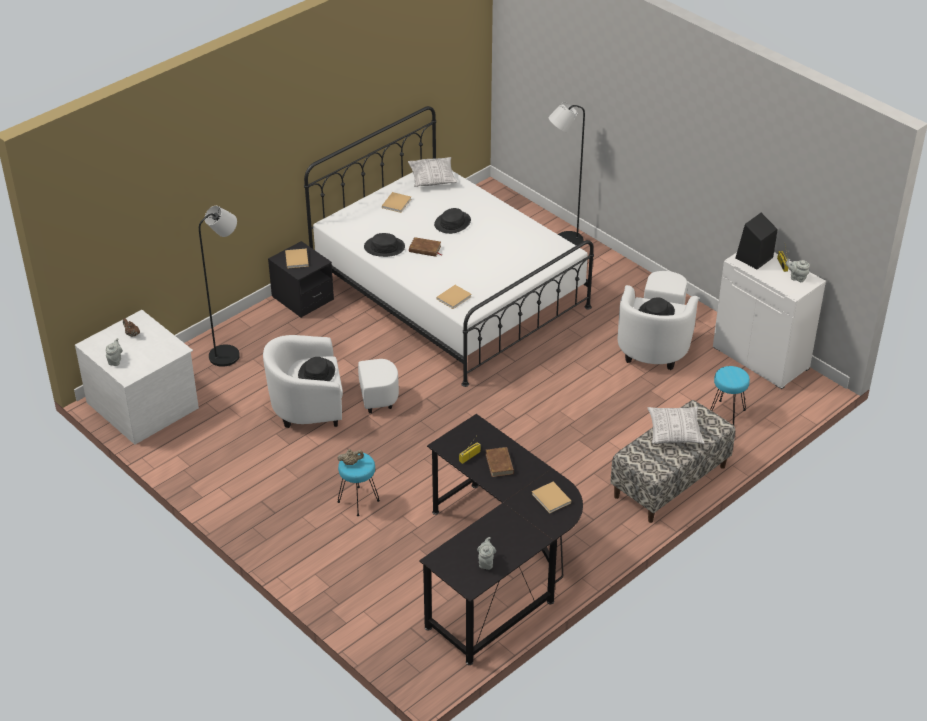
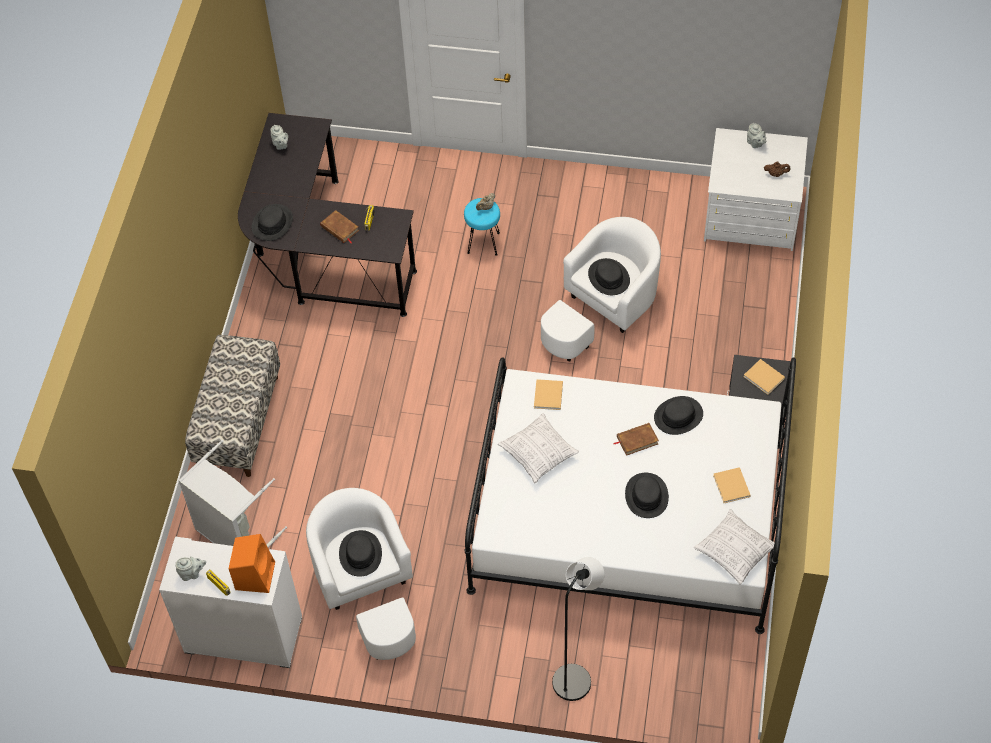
camera: 145 degrees right, 15 degrees up
black floor lamp [199,206,240,367] -> none
beige book [532,482,571,513] -> black hat [251,204,293,241]
pillow [648,407,705,444] -> pillow moved to [498,413,579,484]
turquoise stool [710,366,750,426] -> grey laundry basket [178,440,287,548]
black speaker [736,213,778,269] -> orange speaker [229,534,275,593]

